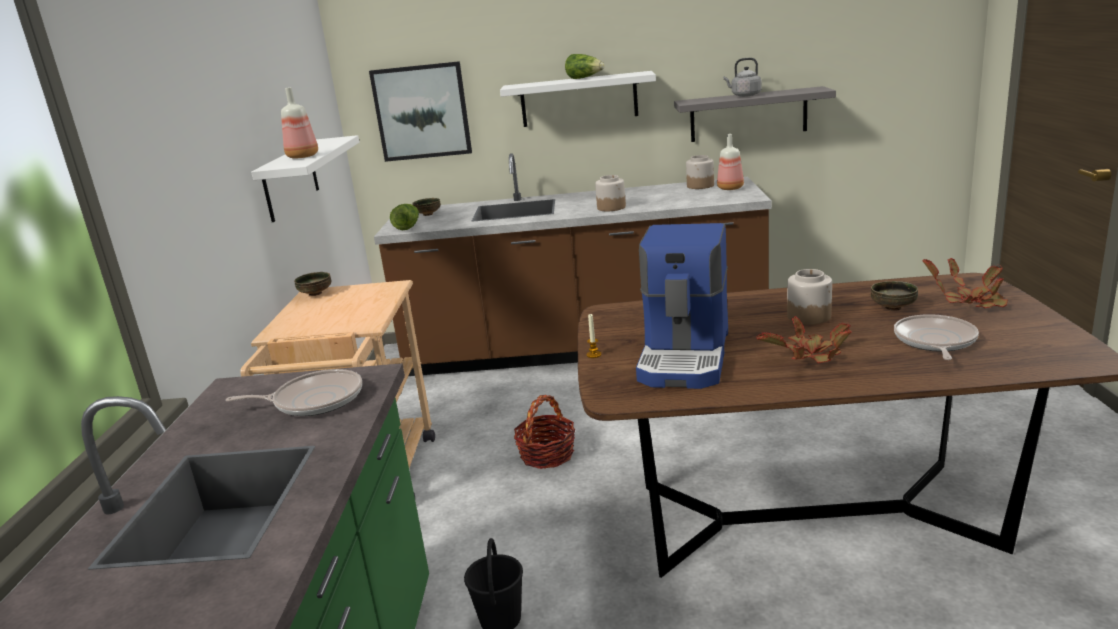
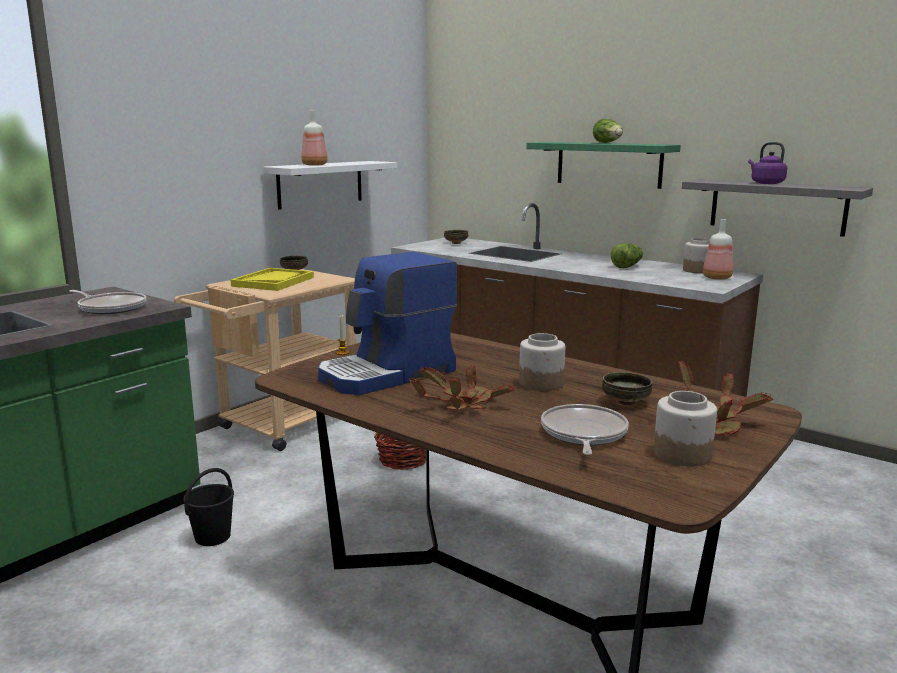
camera: 35 degrees right, 5 degrees down
picture [369,61,472,162] -> none
lettuce [390,204,419,230] -> lettuce moved to [611,243,643,268]
white shelf [500,71,656,127] -> green shelf [526,142,681,189]
jar [595,175,626,211] -> jar moved to [654,391,717,466]
grey kettle [723,58,762,97] -> purple kettle [748,142,787,184]
frying pan [894,314,979,360] -> frying pan turned 45 degrees counterclockwise [541,404,629,455]
none -> yellow tray [231,268,314,291]

